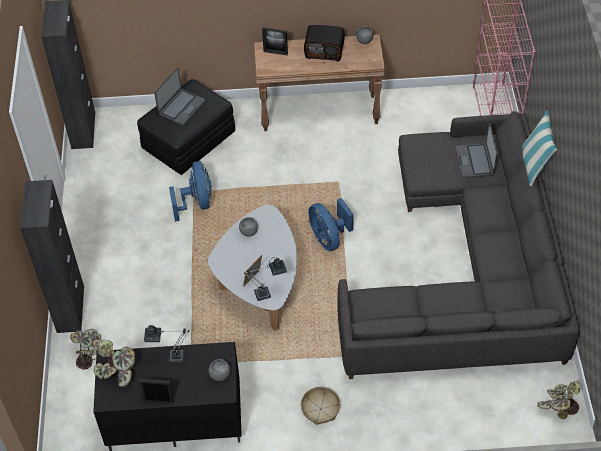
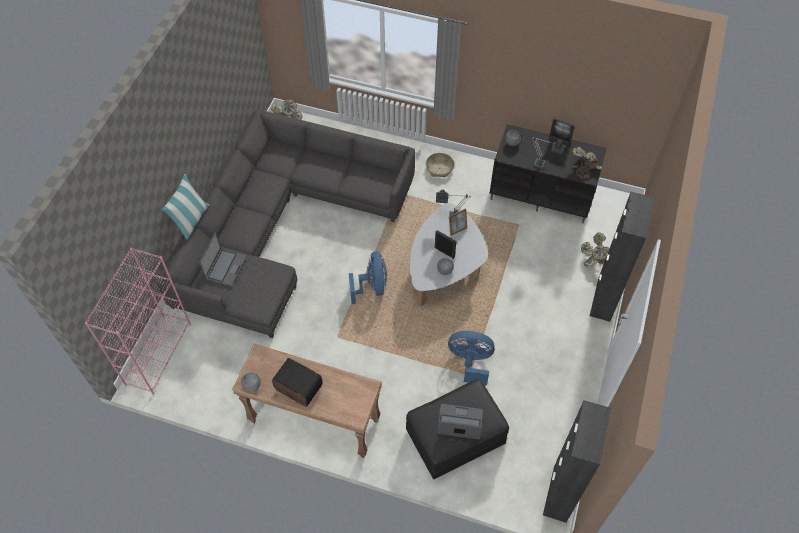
camera: 160 degrees left, 5 degrees up
laptop [154,68,205,125] -> laptop turned 45 degrees clockwise [437,404,483,440]
blue fan [169,161,212,222] -> blue fan turned 90 degrees clockwise [448,331,495,386]
picture frame [262,28,288,55] -> picture frame moved to [435,230,456,259]

